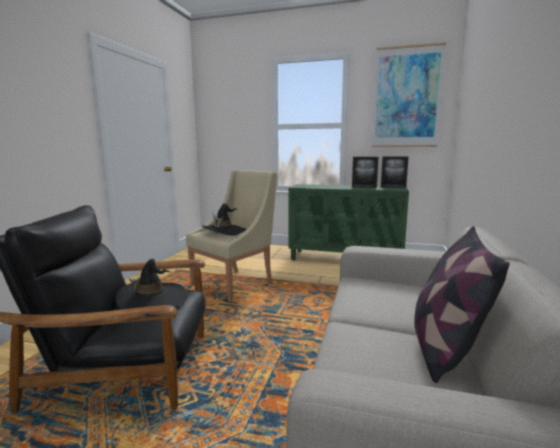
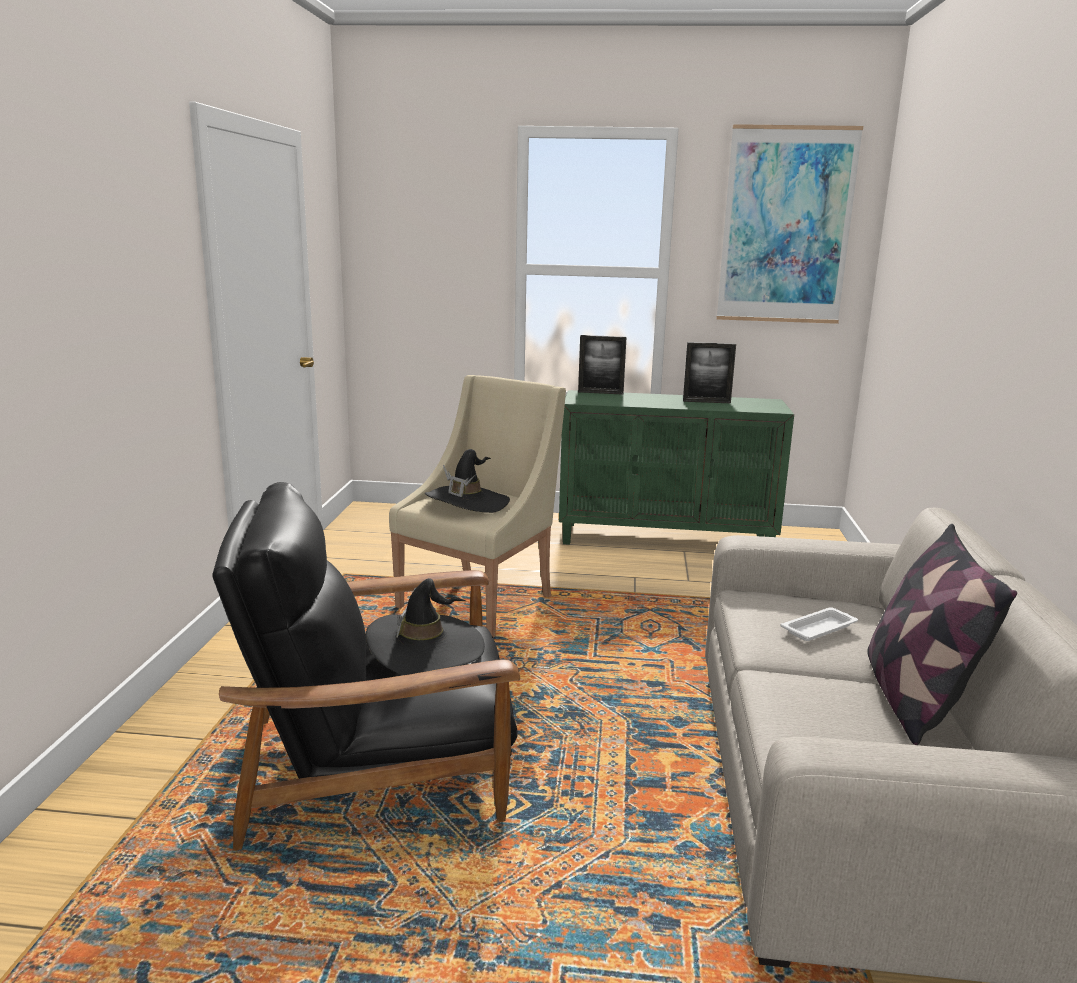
camera: 10 degrees left, 5 degrees up
picture frame [381,156,409,188] -> picture frame moved to [578,335,627,395]
none -> white tray [781,607,858,641]

